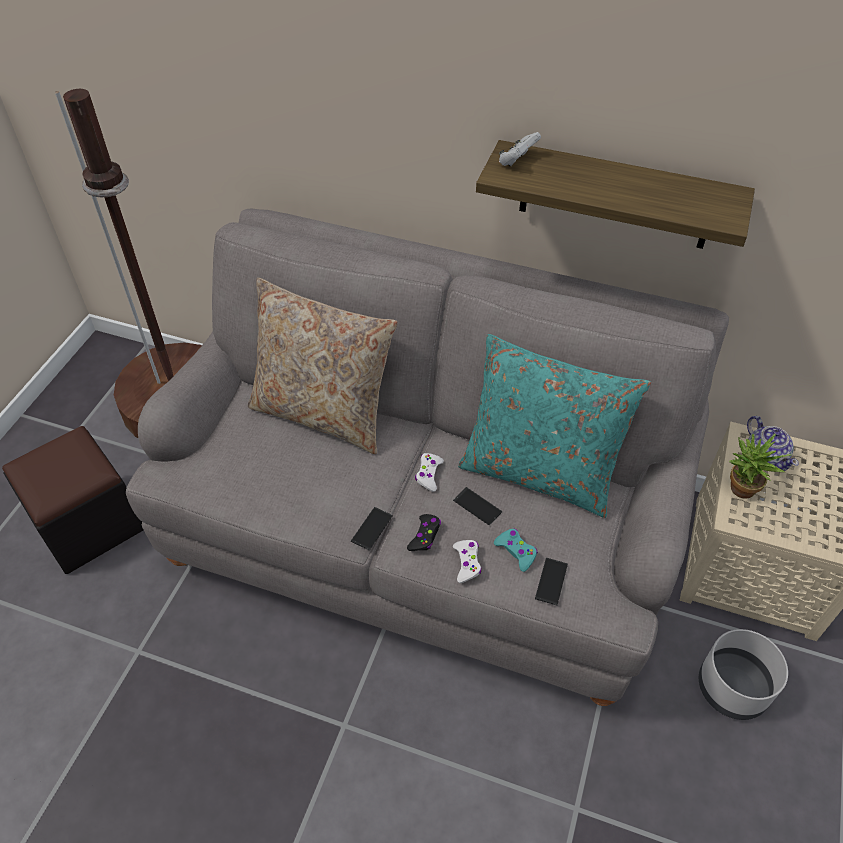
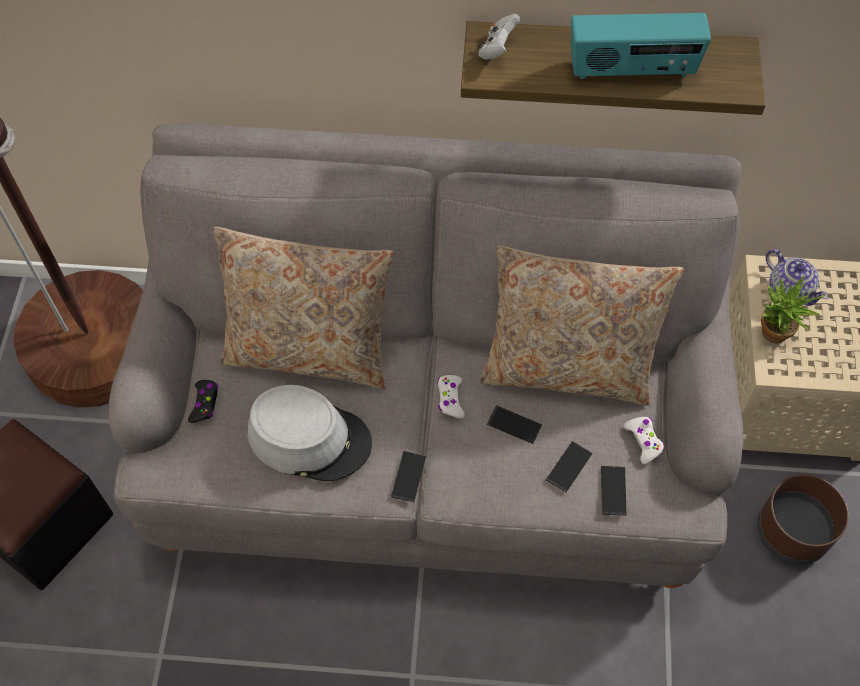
camera: 15 degrees left, 10 degrees up
black game controller [407,514,441,551] -> black game controller moved to [188,380,218,423]
white game controller [453,540,482,583] -> white game controller moved to [624,417,665,464]
turquoise pillow [458,334,651,518] -> beige pillow [480,246,684,405]
turquoise game controller [494,528,538,572] -> phone [546,441,592,493]
grey planter [699,629,788,720] -> brown planter [757,474,849,565]
none -> grey hat [248,385,372,482]
none -> radio [571,13,711,79]

